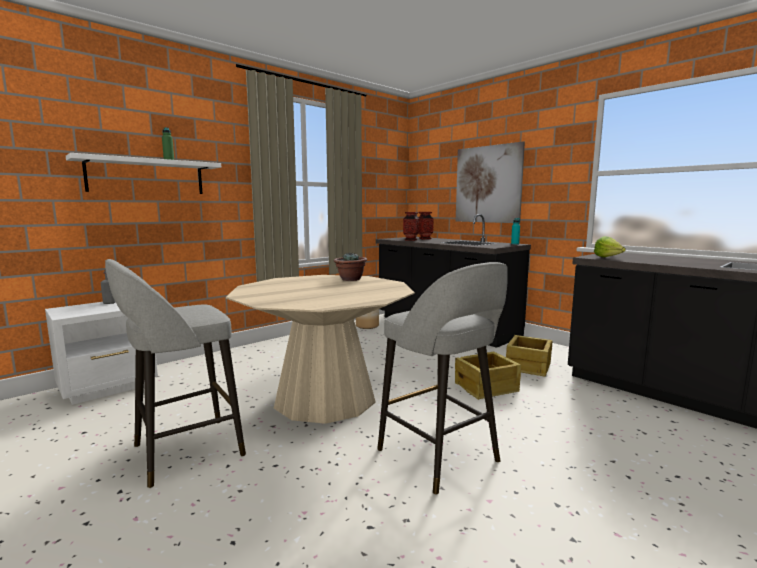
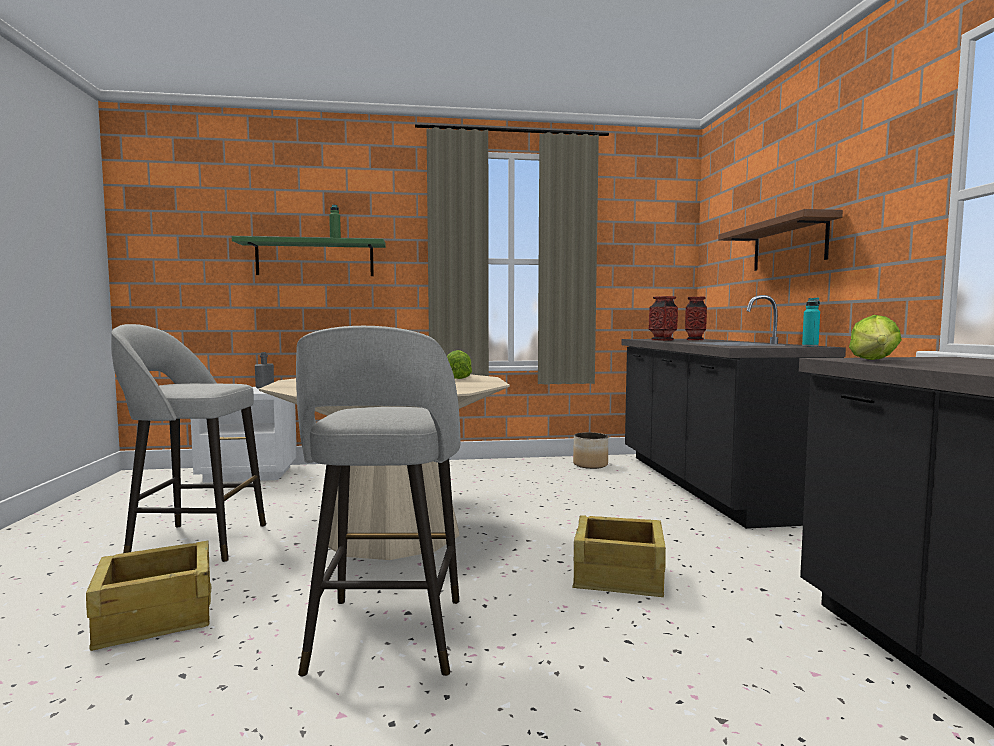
camera: 35 degrees right, 5 degrees down
white shelf [66,153,221,194] -> green shelf [232,236,386,276]
potted plant [334,252,367,281] -> lettuce [447,350,472,379]
picture [456,141,525,223] -> brown shelf [718,209,843,271]
crate [506,335,553,377] -> crate moved to [86,540,211,651]

